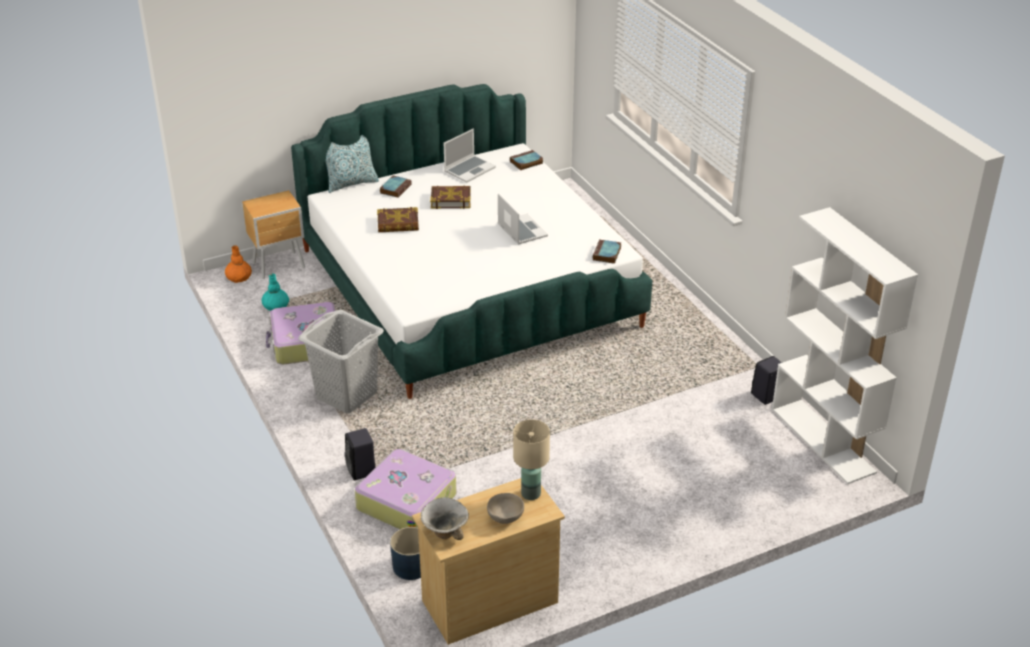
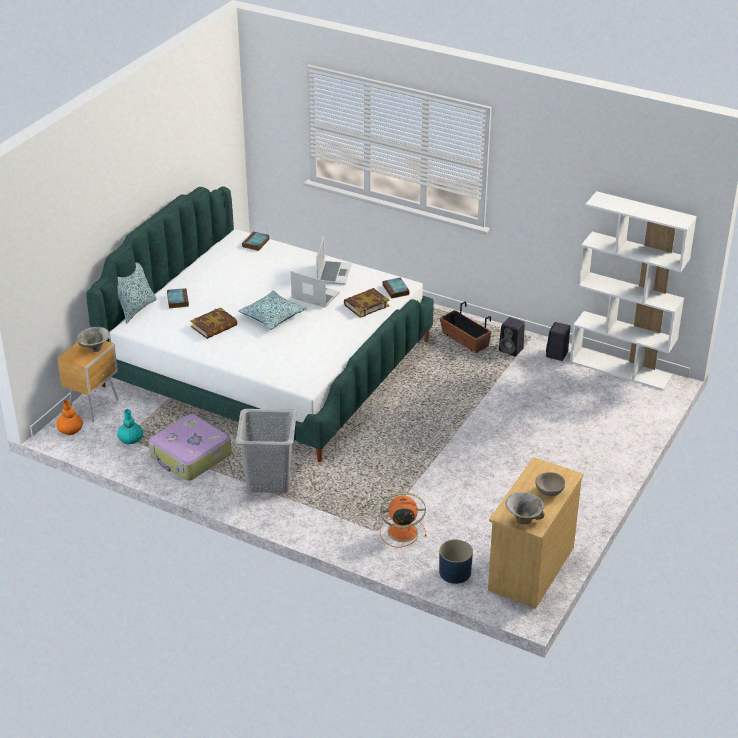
camera: 35 degrees left, 0 degrees up
black speaker [345,428,375,480] -> black speaker moved to [499,317,525,356]
suitcase [355,449,456,529] -> orange fan [380,492,427,548]
book [430,186,471,209] -> book moved to [344,288,390,318]
laptop [444,128,496,182] -> laptop moved to [316,237,352,285]
beige table lamp [513,420,550,500] -> none
none -> bowl [77,327,110,352]
none -> pillow [239,291,307,330]
none -> planter [440,302,491,353]

